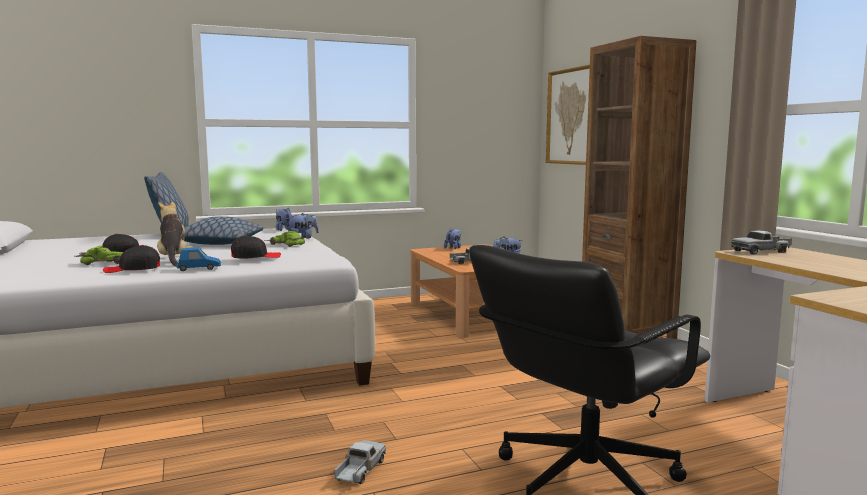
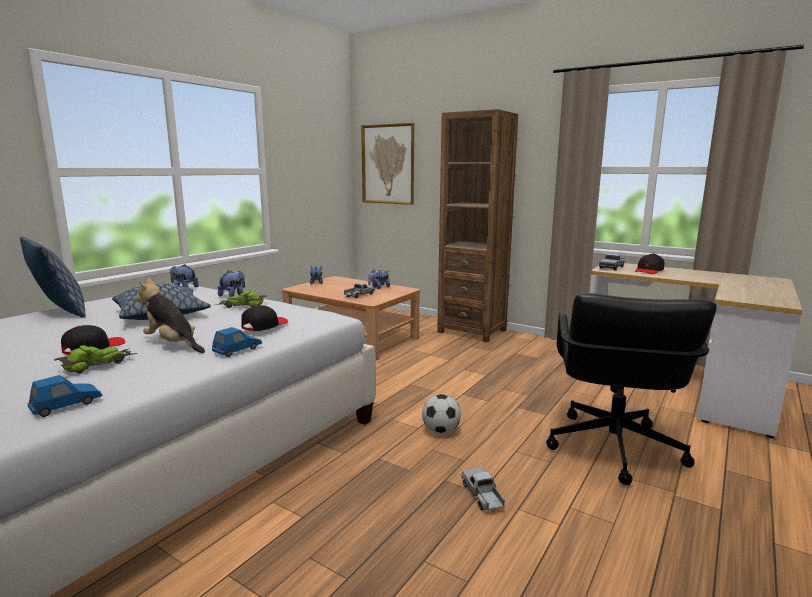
camera: 35 degrees left, 5 degrees up
black cap [103,245,160,273] -> black cap moved to [635,253,664,274]
none -> blue toy car [28,375,103,417]
none -> football [422,394,461,434]

